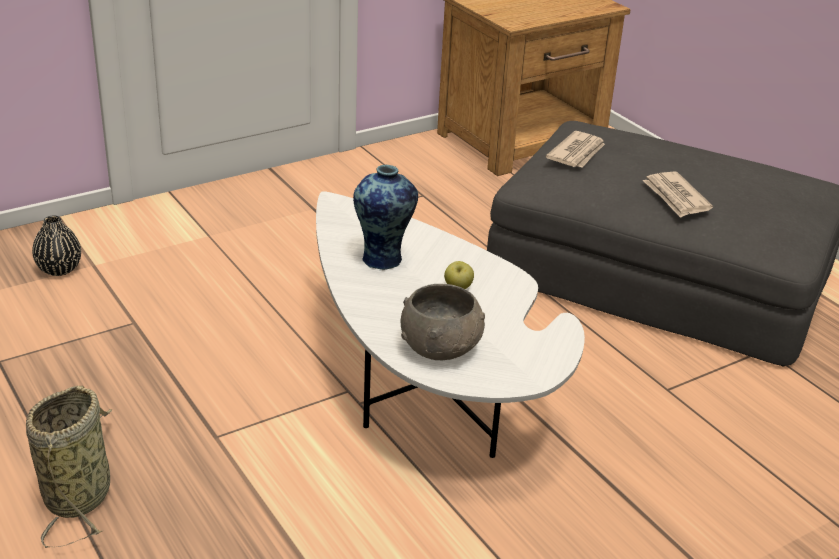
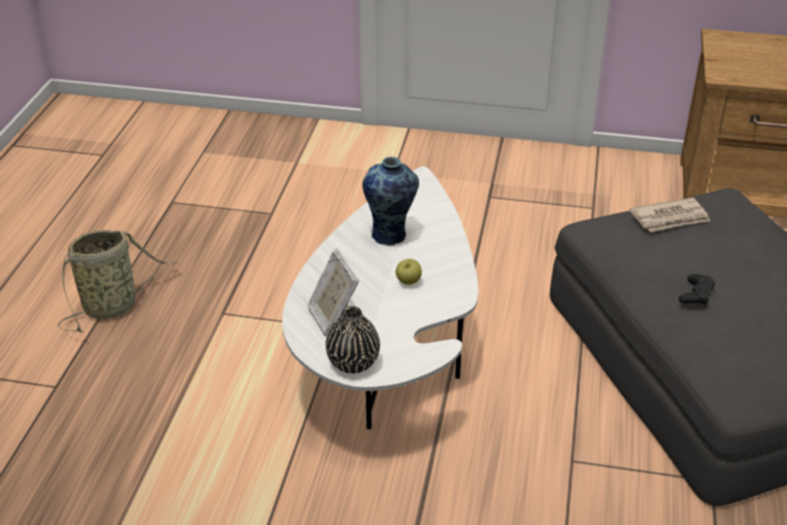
camera: 45 degrees right, 5 degrees up
black vase [32,216,81,276] -> black vase moved to [326,306,380,373]
grey bowl [401,284,485,360] -> picture frame [307,249,360,337]
newspaper [643,171,713,218] -> black game controller [679,274,716,305]

